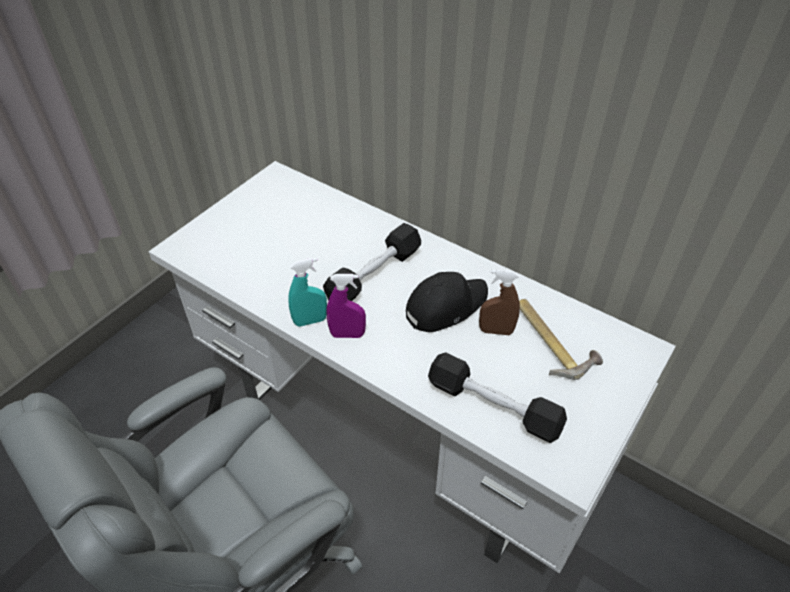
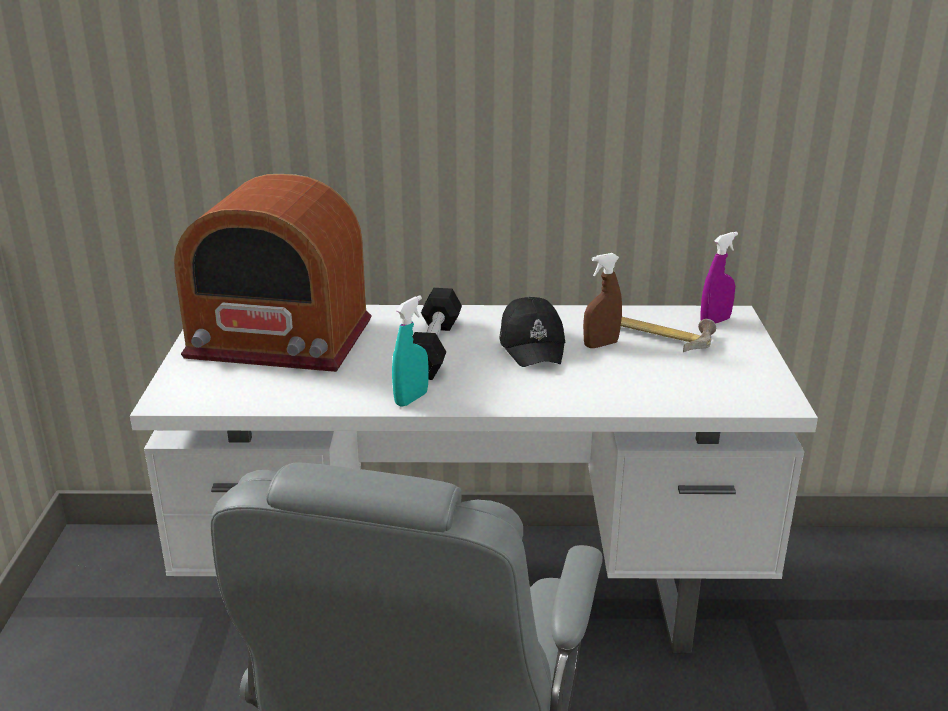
camera: 35 degrees left, 20 degrees down
purple spray bottle [326,274,366,338] -> purple spray bottle moved to [700,232,738,324]
black cap [406,272,488,332] -> black cap turned 150 degrees clockwise [500,297,565,367]
black dumbbell [428,353,567,443] -> none
none -> radio [174,174,372,372]

